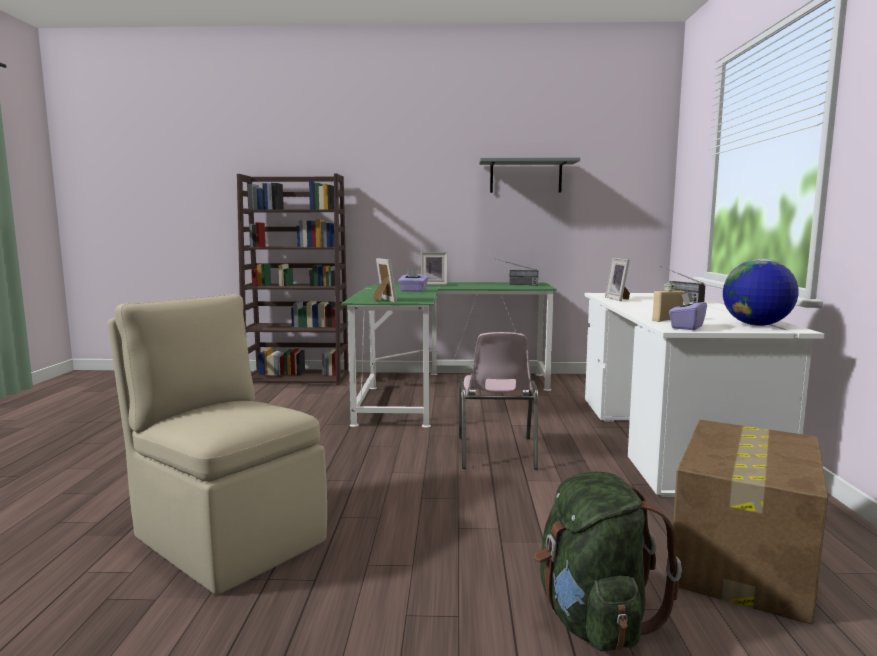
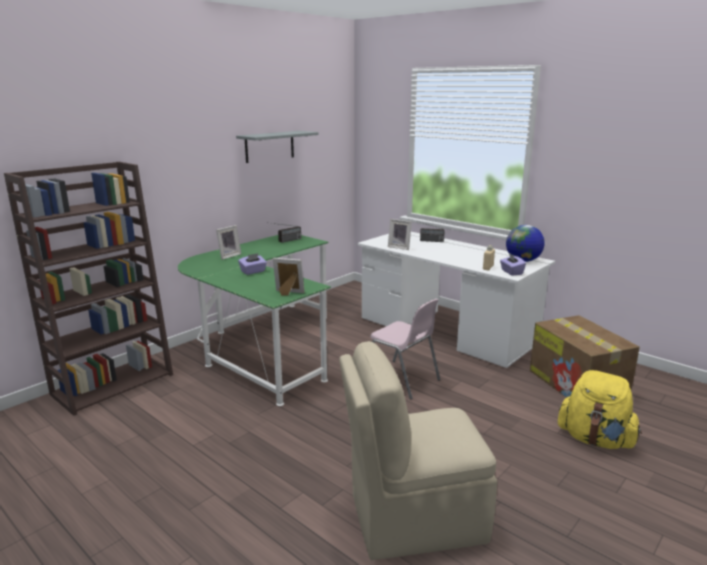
camera: 50 degrees left, 10 degrees up
green backpack [534,471,682,652] -> yellow backpack [558,370,642,449]

